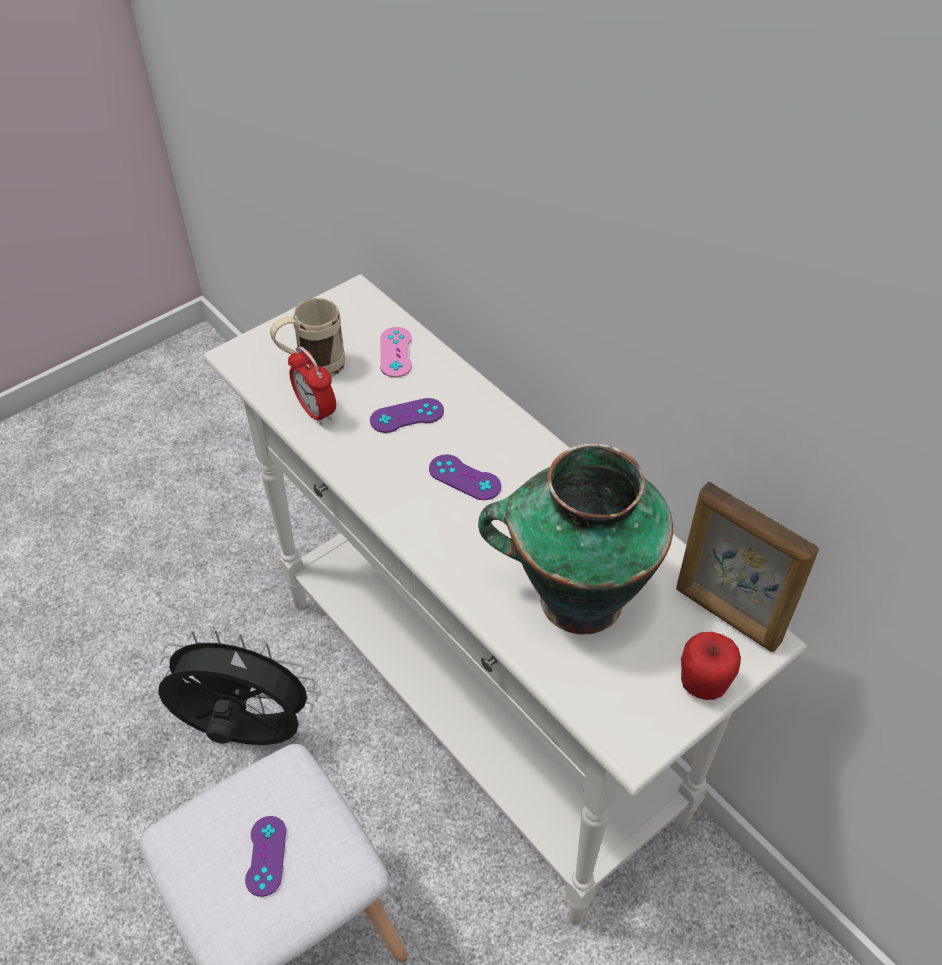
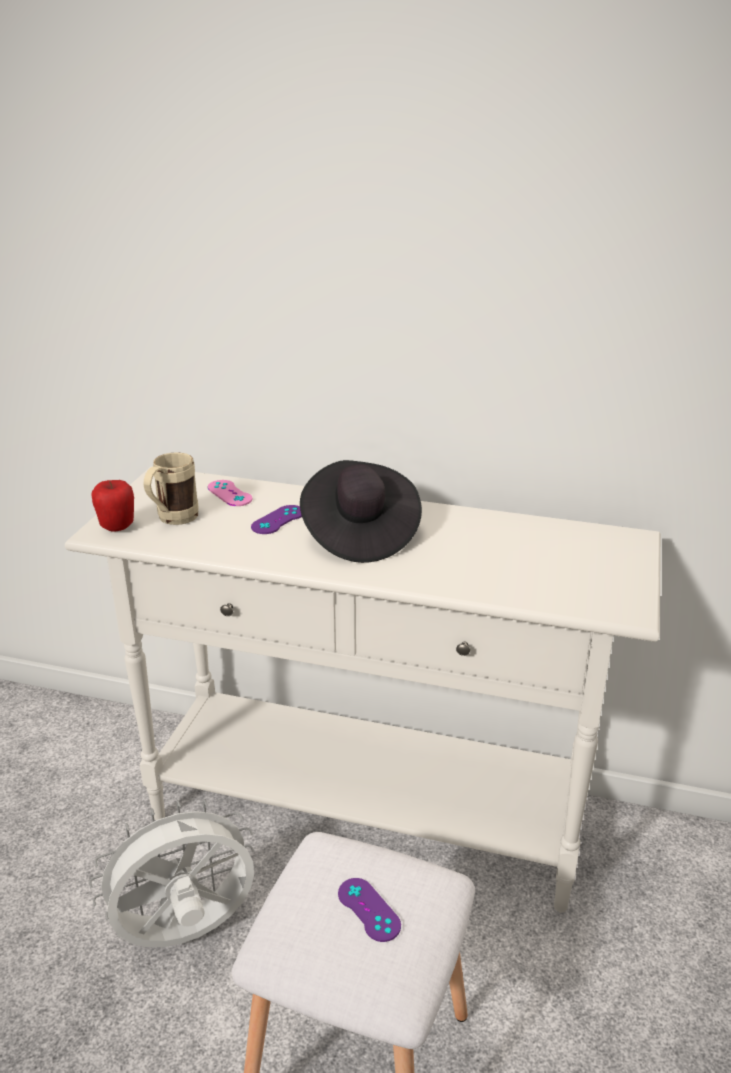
camera: 35 degrees left, 20 degrees down
black fan [158,630,318,745] -> white fan [89,799,254,947]
alarm clock [288,346,336,425] -> none
purple game controller [429,454,501,500] -> black hat [300,460,422,563]
vase [478,444,673,634] -> none
picture frame [676,482,819,652] -> none
apple [681,632,741,700] -> apple moved to [92,480,134,532]

